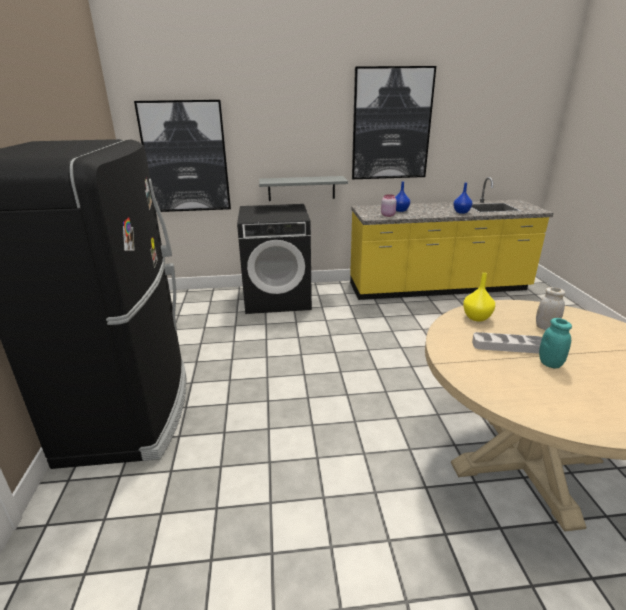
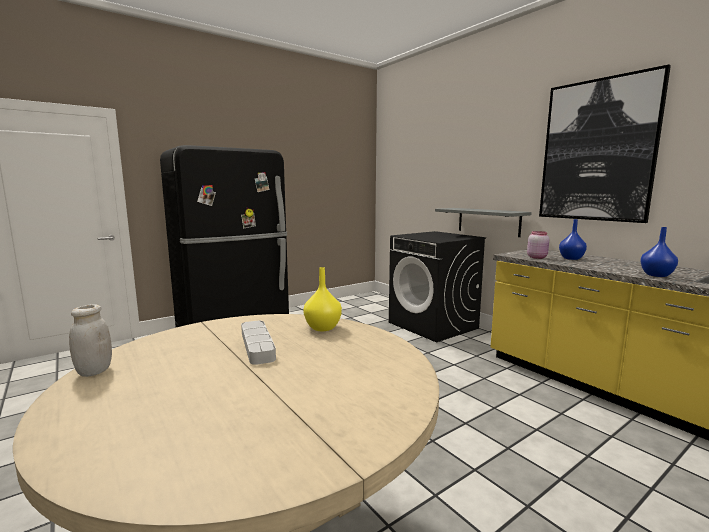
camera: 60 degrees right, 15 degrees down
picture [134,100,231,212] -> none
white jar [536,287,565,330] -> white jar moved to [69,304,112,377]
turquoise jar [539,318,572,368] -> none

